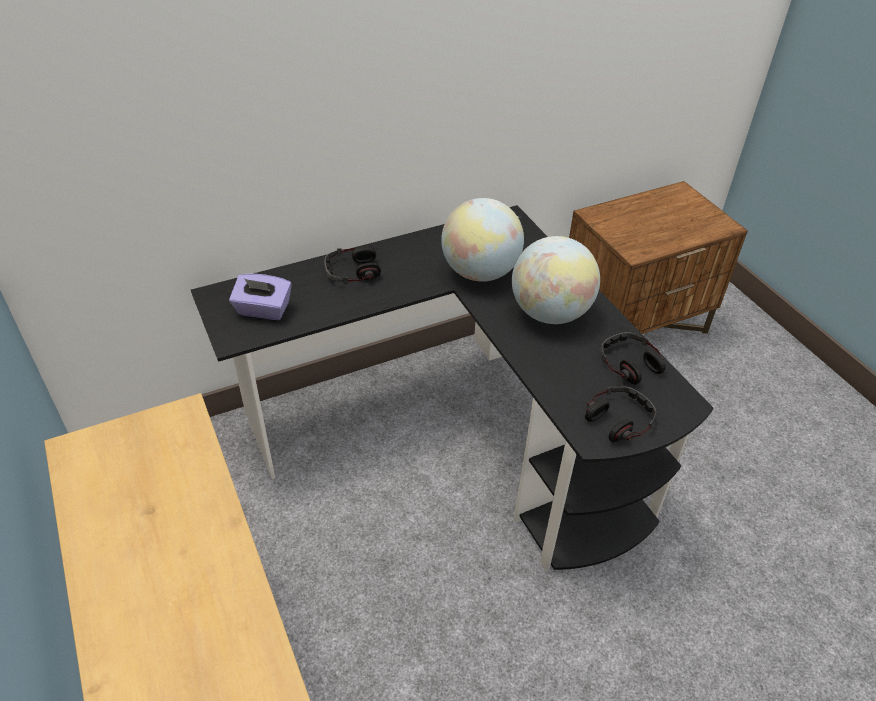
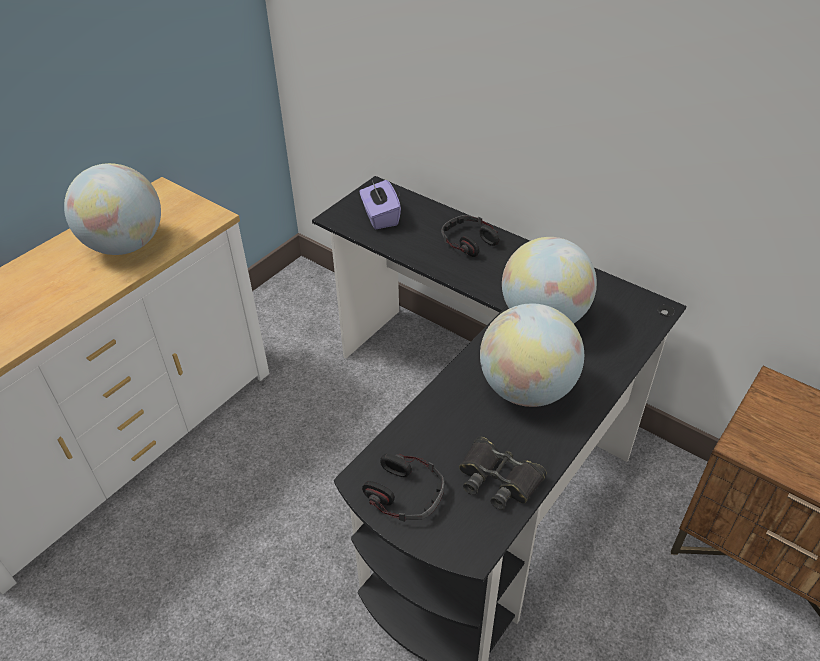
camera: 65 degrees right, 0 degrees up
headphones [600,332,666,385] -> black binoculars [459,436,547,510]
none -> globe [64,163,161,255]

